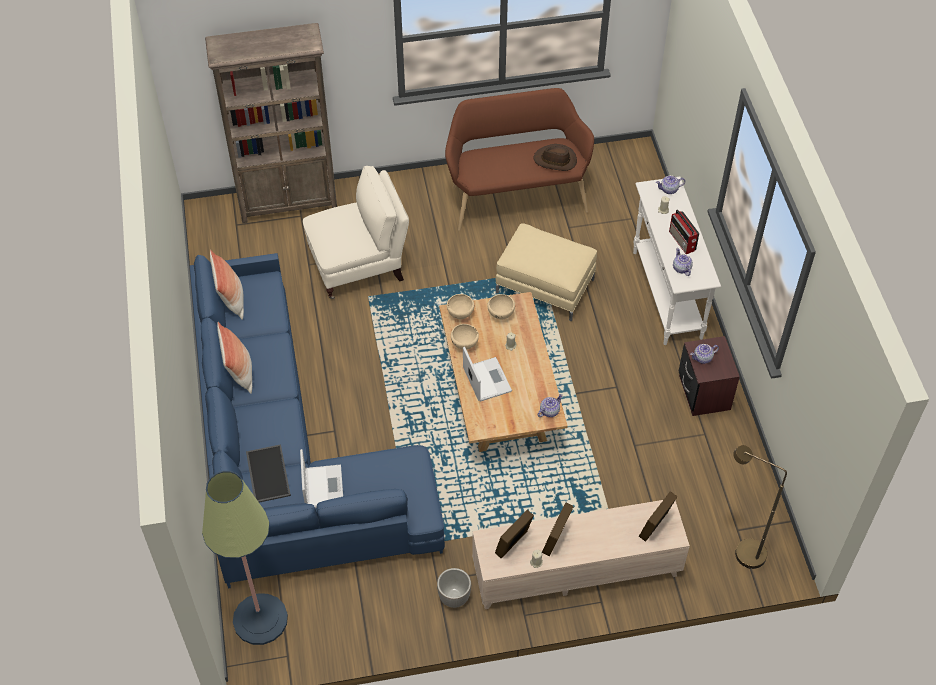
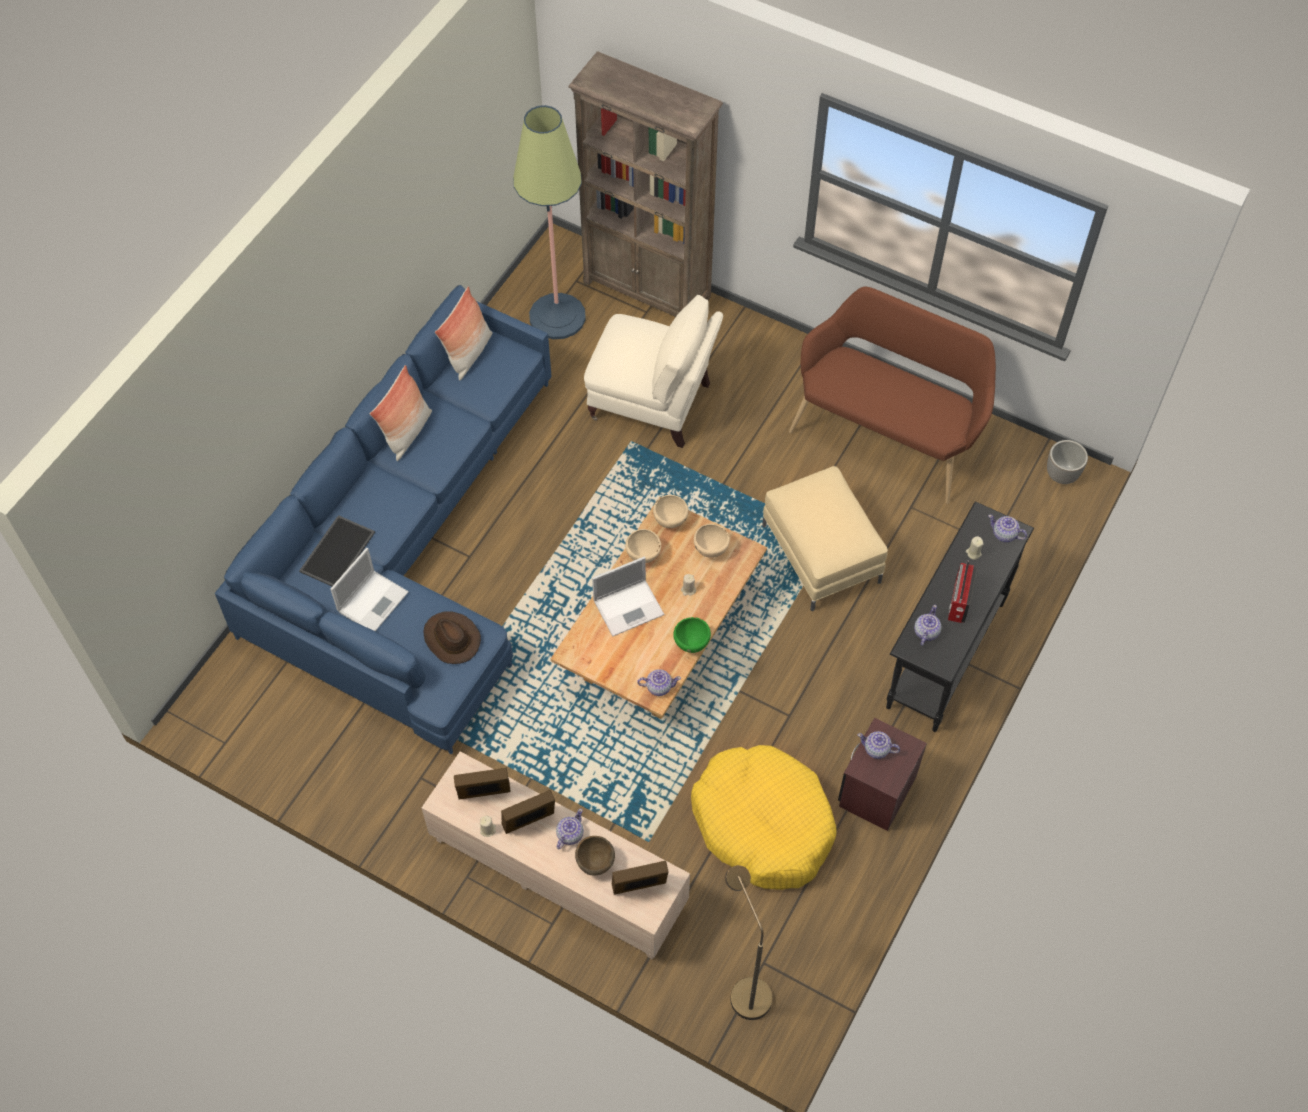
camera: 40 degrees right, 5 degrees up
floor lamp [202,471,288,645] -> floor lamp moved to [513,105,586,339]
planter [437,568,471,608] -> planter moved to [1047,440,1088,484]
laptop [463,347,512,402] -> laptop turned 45 degrees clockwise [592,557,664,636]
brown hat [533,144,577,171] -> brown hat moved to [423,611,481,664]
white console table [633,177,721,345] -> black console table [886,501,1034,732]
none -> teapot [556,809,584,849]
none -> brown bowl [575,836,615,876]
none -> green bowl [673,617,711,653]
none -> yellow dog bed [691,745,837,890]

